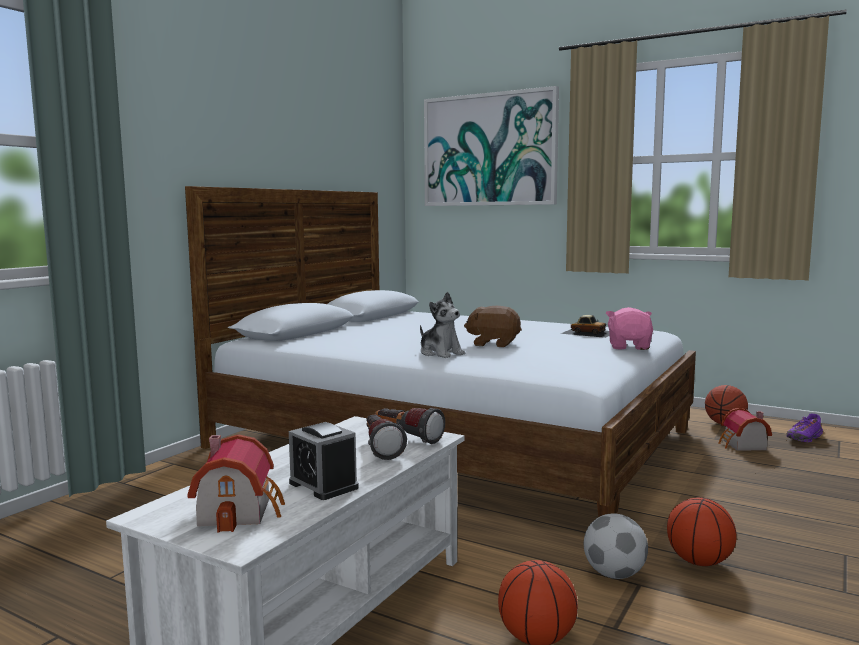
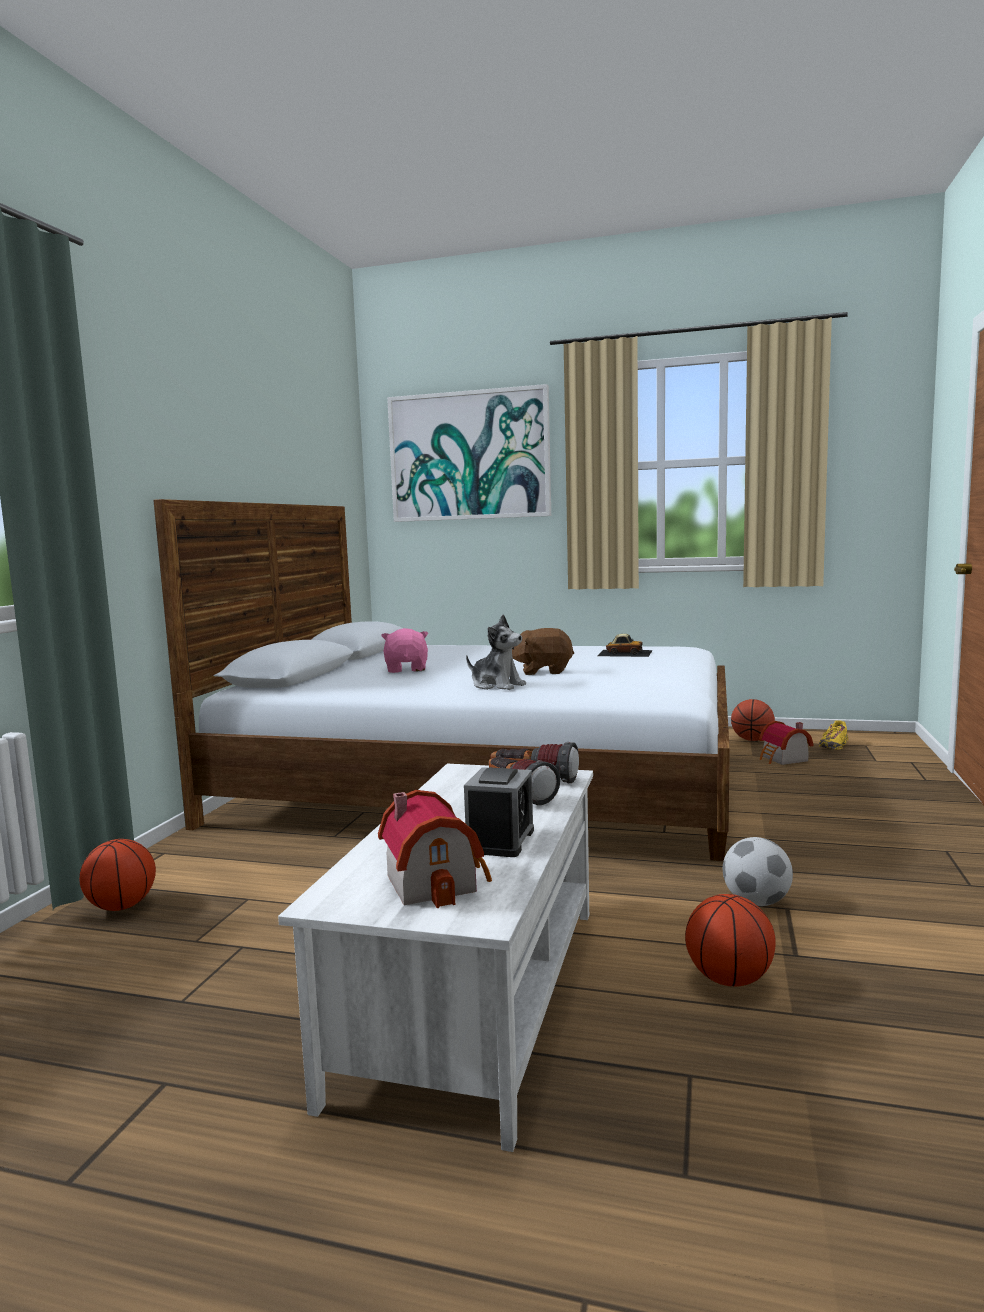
camera: 15 degrees left, 0 degrees up
alarm clock [289,422,359,500] -> alarm clock turned 105 degrees counterclockwise [464,767,534,857]
pink plush toy [606,307,653,350] -> pink plush toy moved to [381,628,428,673]
basketball [667,497,736,566] -> basketball moved to [79,839,156,911]
purple shoe [787,413,823,443] -> yellow shoe [819,720,848,750]

